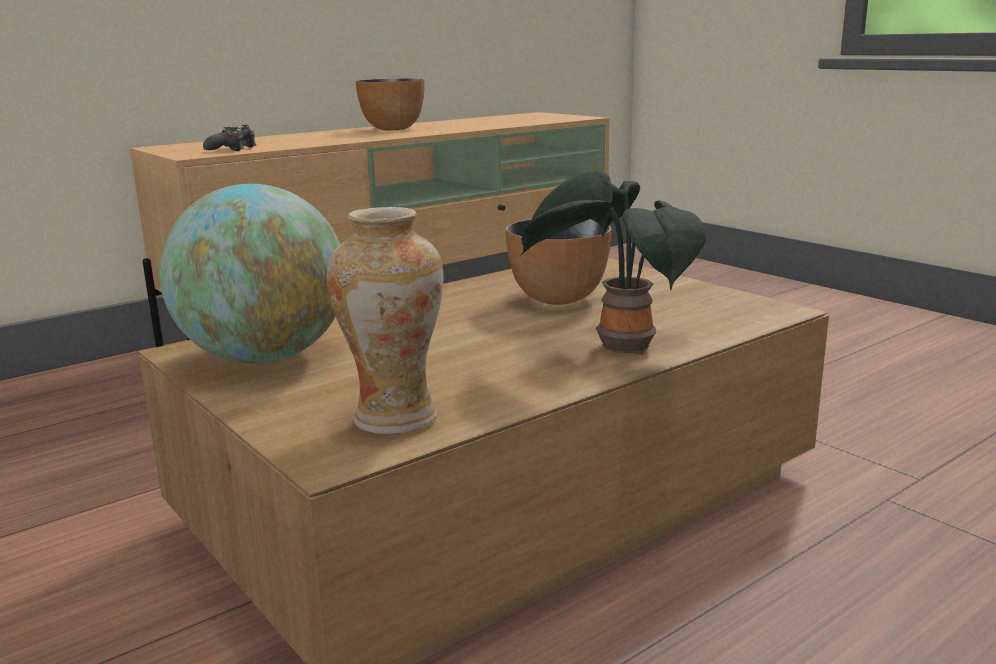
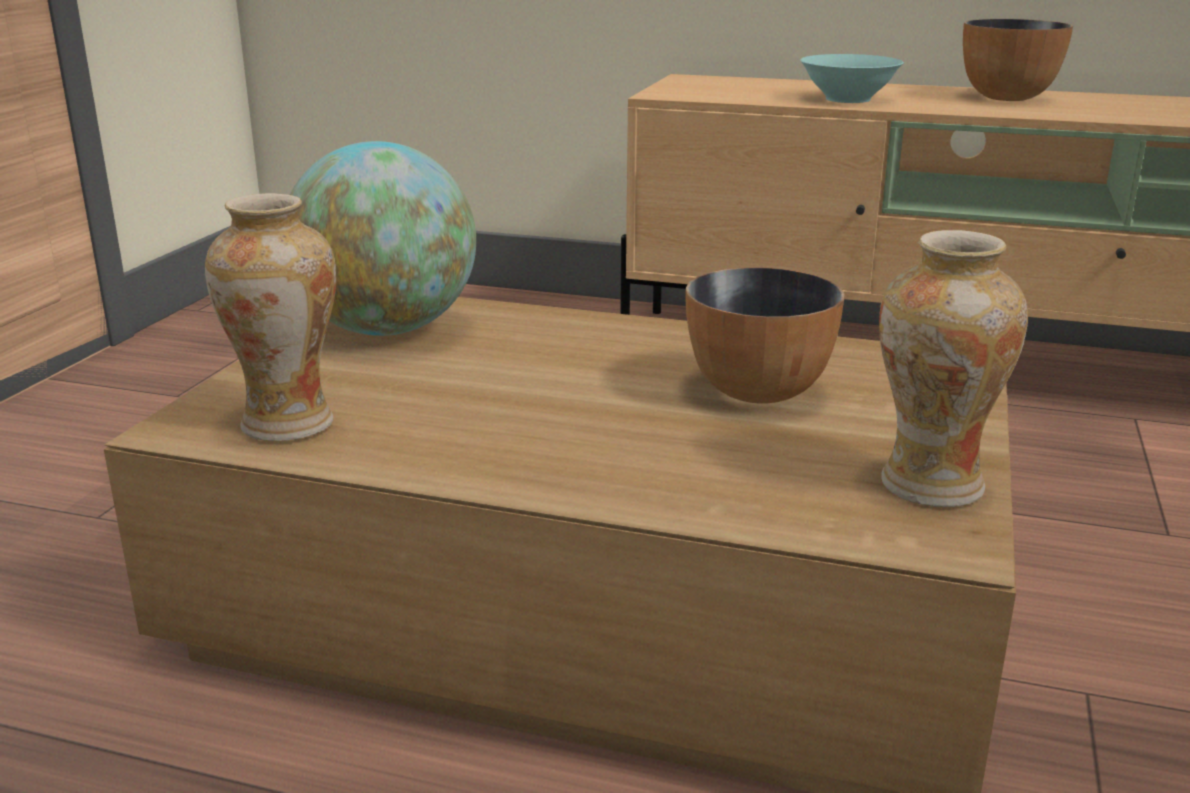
camera: 55 degrees right, 5 degrees up
black game controller [203,125,256,151] -> none
potted plant [521,171,706,355] -> none
none -> turquoise bowl [800,54,904,103]
none -> vase [879,230,1028,507]

